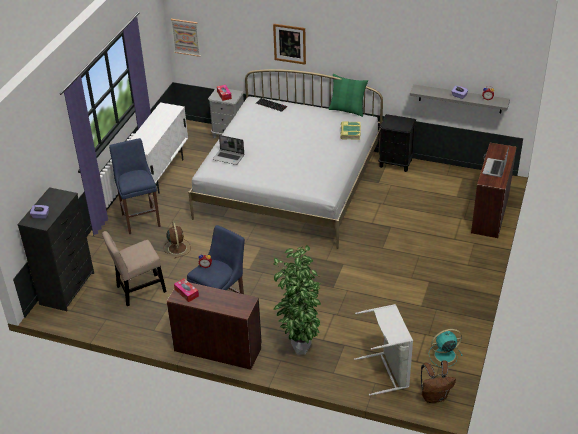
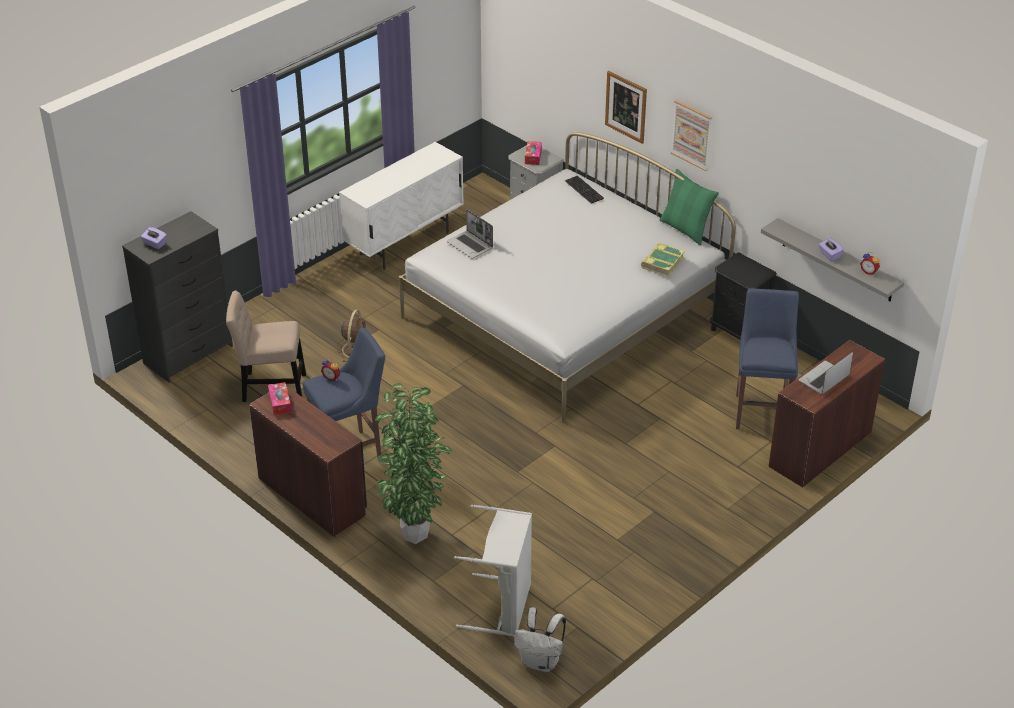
camera: 25 degrees right, 0 degrees up
blue stool [109,138,161,234] -> blue stool moved to [736,288,799,429]
picture [170,19,201,57] -> picture moved to [670,100,712,171]
brown backpack [421,360,456,403] -> white backpack [514,607,566,672]
turquoise fan [429,329,463,367] -> none

